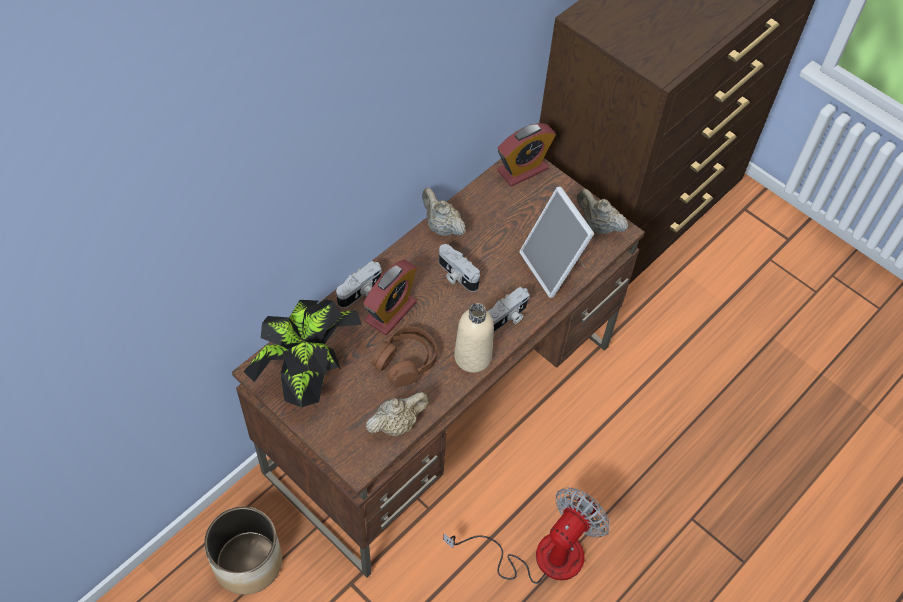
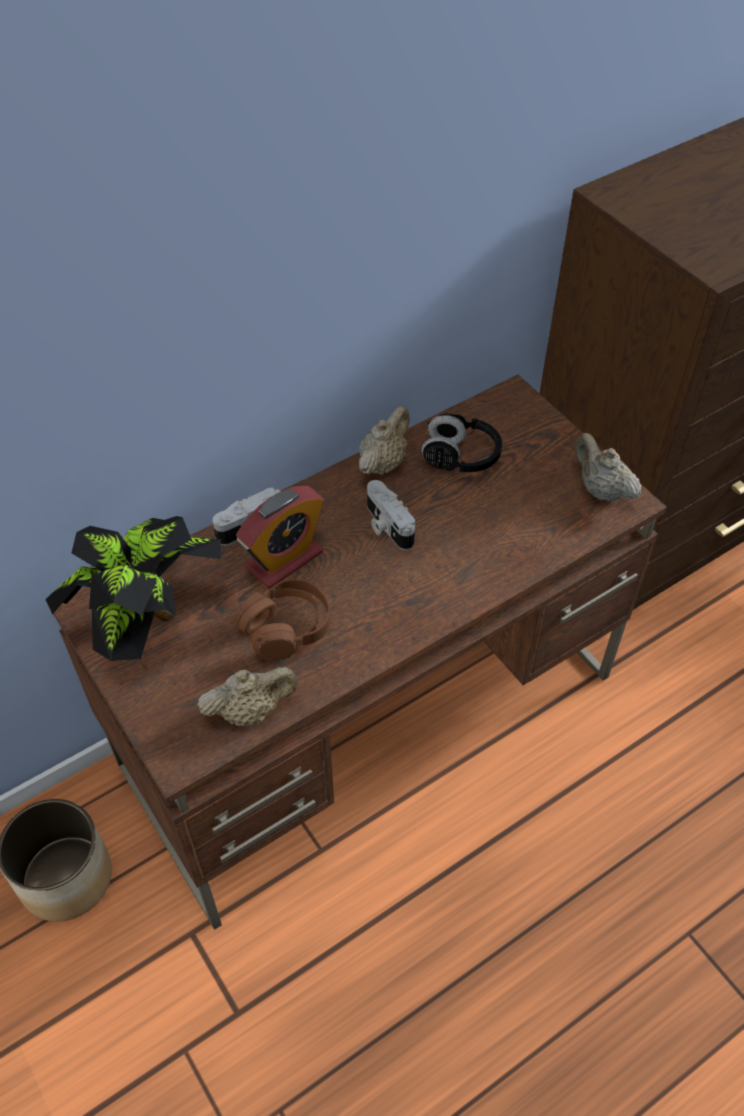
camera: 15 degrees right, 5 degrees down
beige teapot [422,188,466,236] -> beige teapot turned 60 degrees clockwise [359,406,410,475]
fan [443,487,610,584] -> none
beige bottle [454,303,494,373] -> none
camera [487,287,530,332] -> none
alarm clock [497,123,556,186] -> none
picture frame [519,186,594,298] -> none
none -> black headphones [422,413,502,472]

